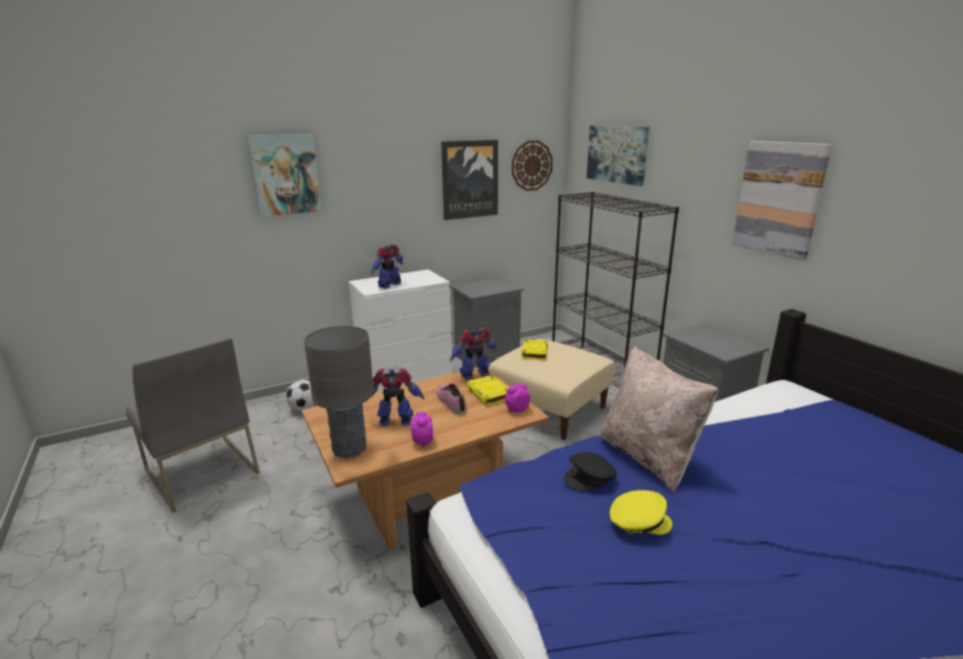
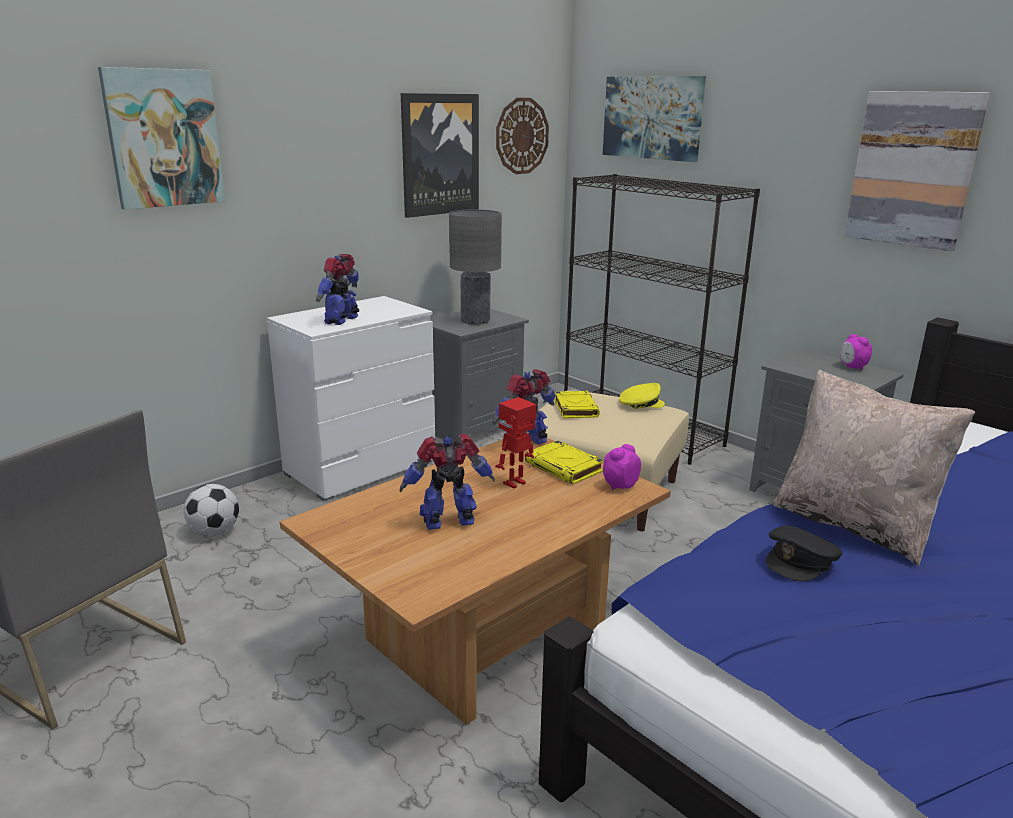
camera: 15 degrees left, 0 degrees up
grey table lamp [304,326,374,459] -> grey table lamp moved to [449,209,502,325]
alarm clock [411,411,433,448] -> alarm clock moved to [840,334,872,370]
shoe [436,383,467,414] -> toy robot [495,397,537,488]
yellow cap [610,490,672,535] -> yellow cap moved to [619,383,665,409]

